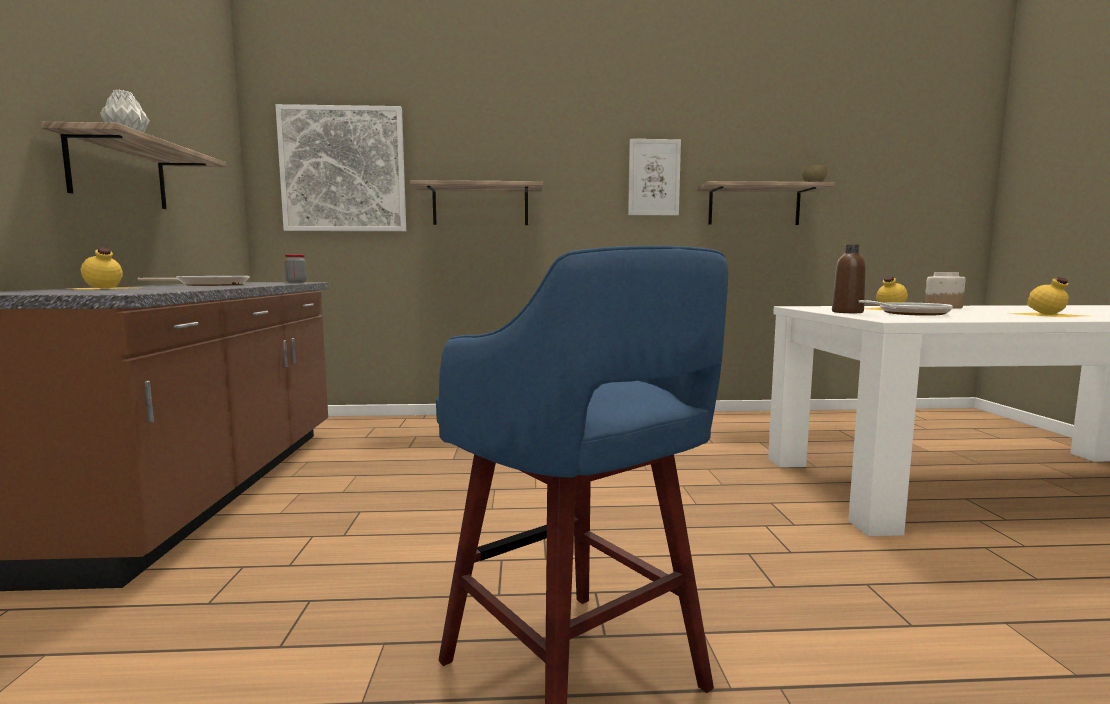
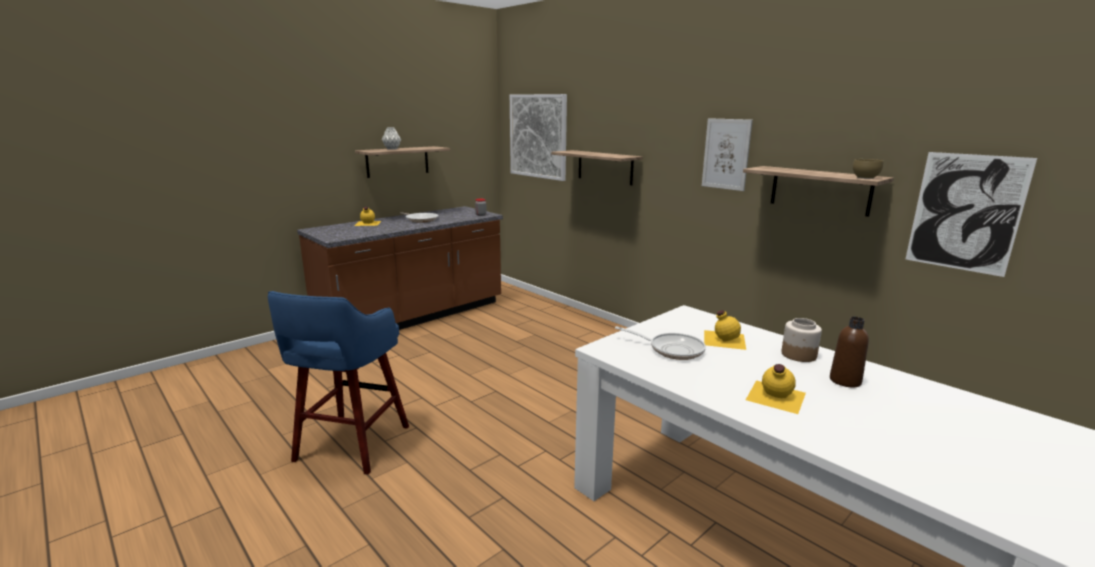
camera: 50 degrees right, 10 degrees up
brown bottle [832,244,866,313] -> brown bottle moved to [830,317,869,388]
none -> picture [906,152,1037,277]

